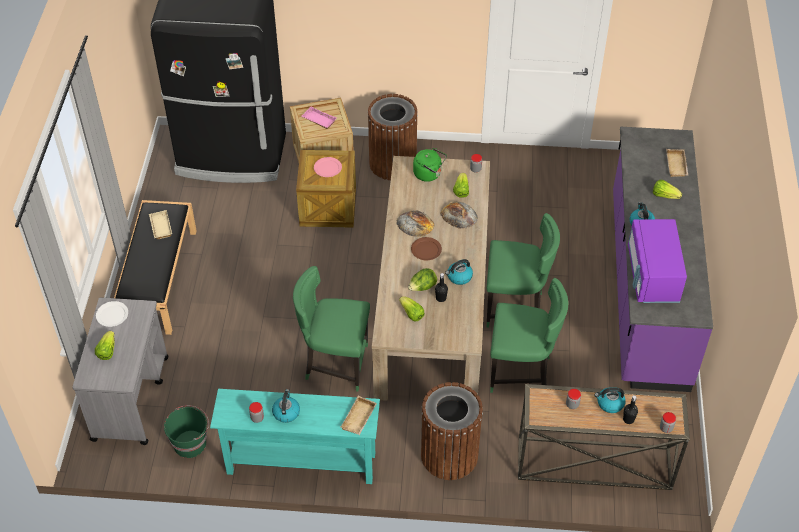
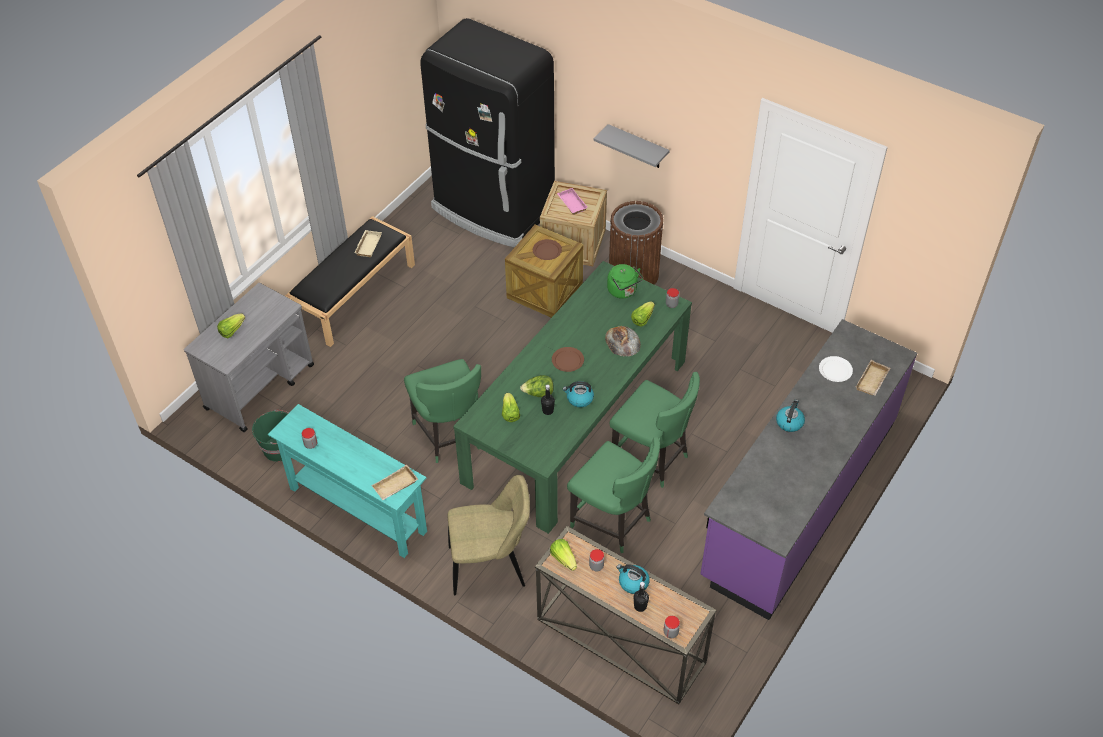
camera: 30 degrees right, 0 degrees up
white plate [96,301,128,327] -> white plate moved to [819,356,853,382]
kettle [272,389,300,423] -> none
green chair [293,266,370,391] -> green chair turned 150 degrees counterclockwise [404,359,481,463]
pink plate [314,157,342,177] -> brown plate [533,239,562,260]
beige dining table [372,156,490,401] -> green dining table [453,261,692,534]
bread [396,210,435,237] -> none
brown trash can [421,382,483,480] -> beige chair [448,475,530,595]
purple microwave [628,219,687,303] -> none
lettuce [653,180,682,199] -> lettuce moved to [550,539,577,571]
none -> grey shelf [593,124,670,168]

